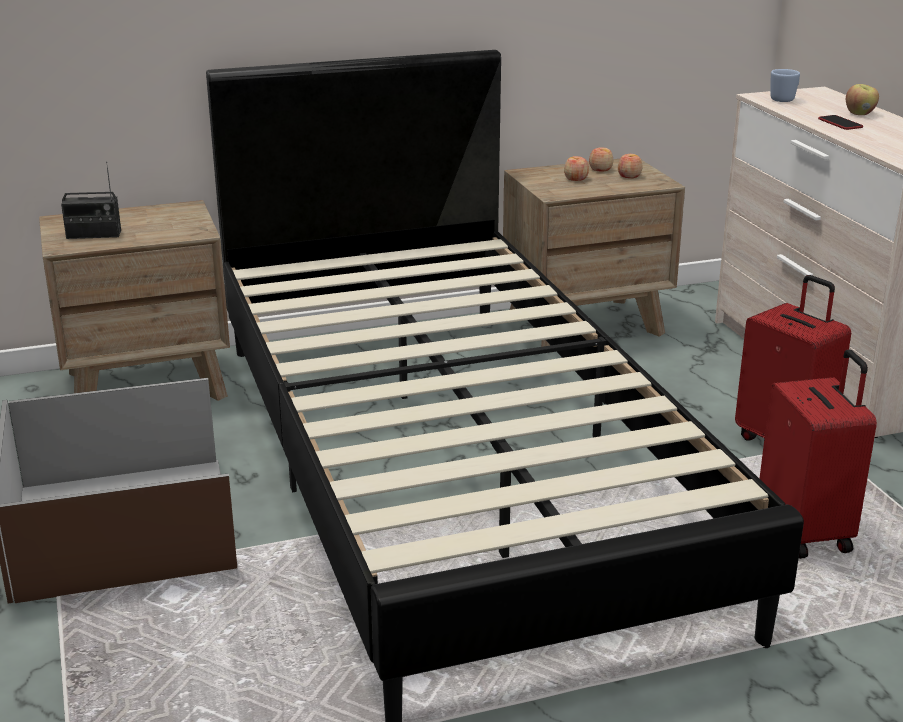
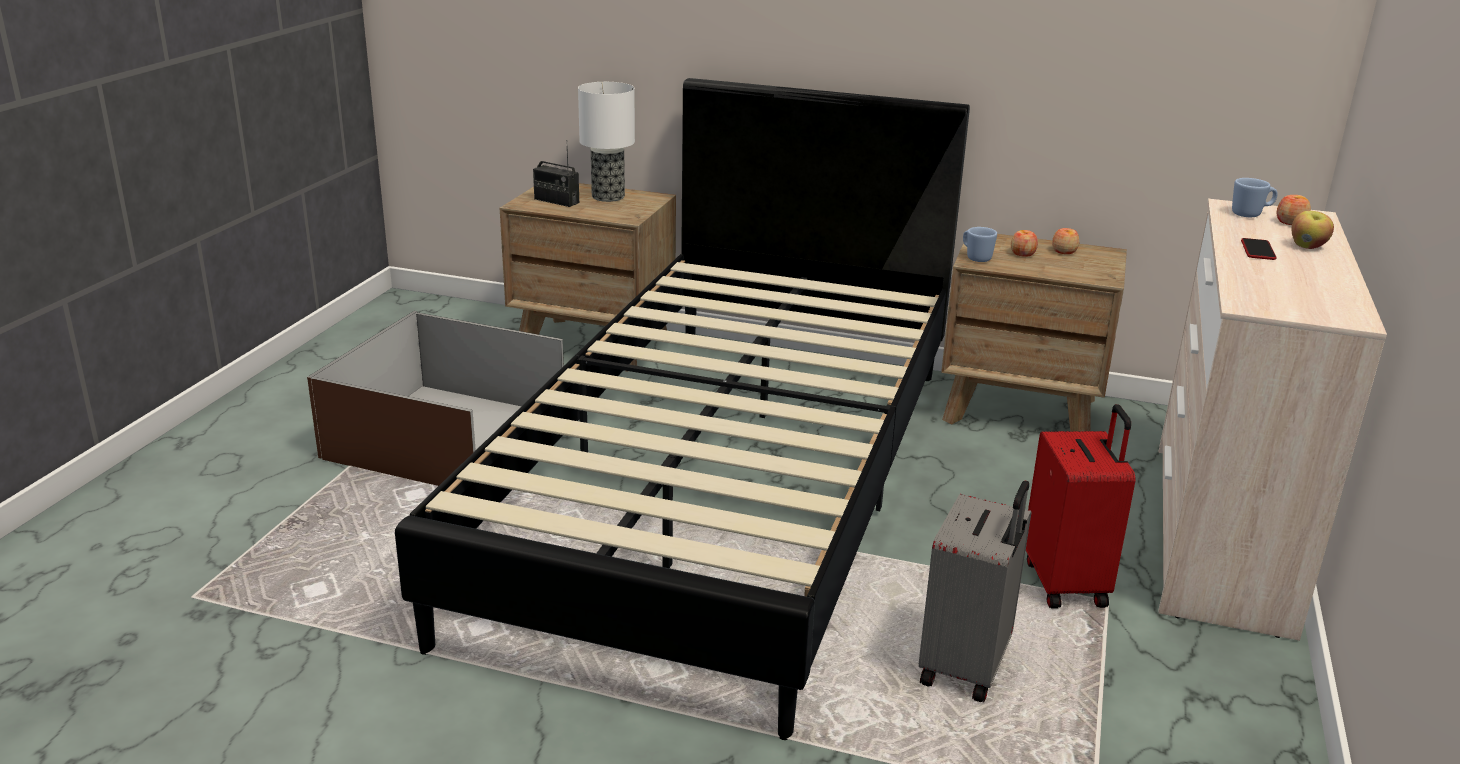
camera: 35 degrees right, 0 degrees up
apple [618,154,643,178] -> apple moved to [1276,195,1311,225]
red suitcase [759,349,877,559] -> grey suitcase [919,481,1031,702]
none -> table lamp [578,82,635,202]
none -> blue mug [963,227,997,262]

